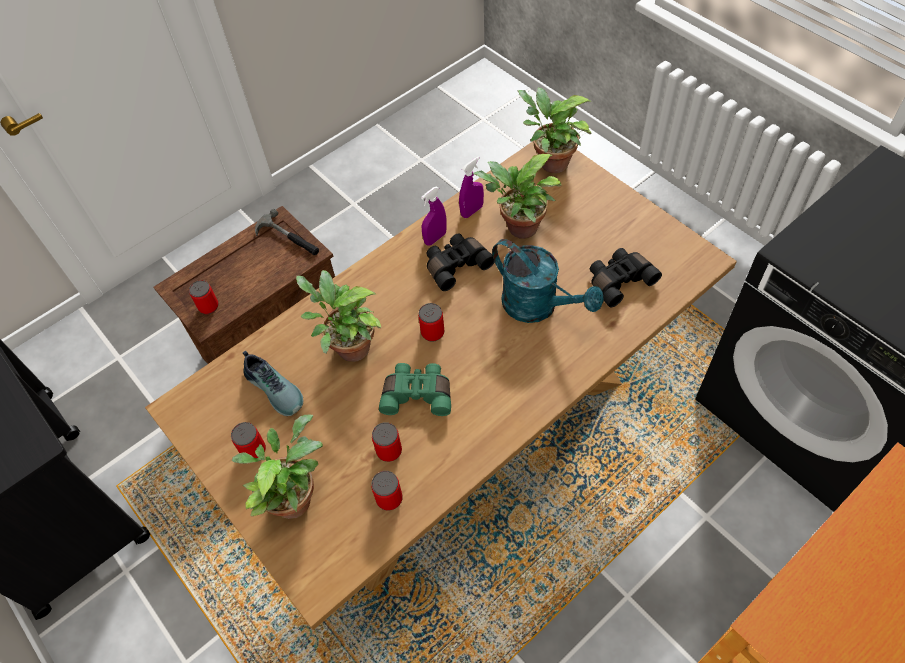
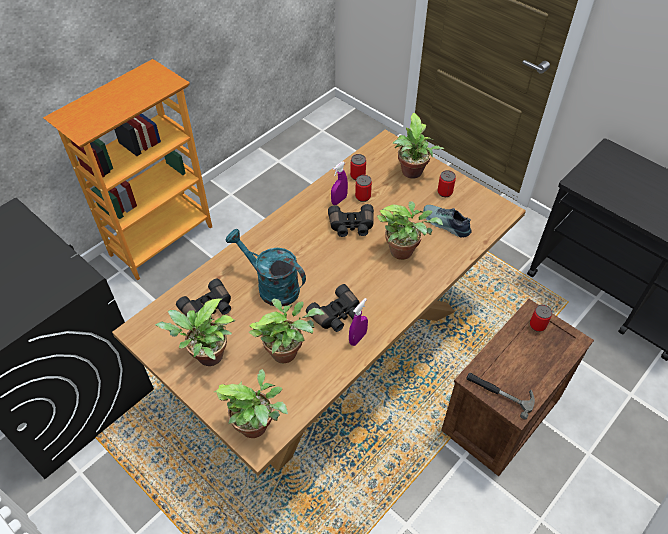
camera: 170 degrees right, 5 degrees down
green binoculars [379,363,451,416] -> black binoculars [328,204,374,237]
can [418,303,445,342] -> none
purple spray bottle [459,156,484,218] -> purple spray bottle moved to [331,162,348,205]
none -> potted plant [155,298,235,366]

